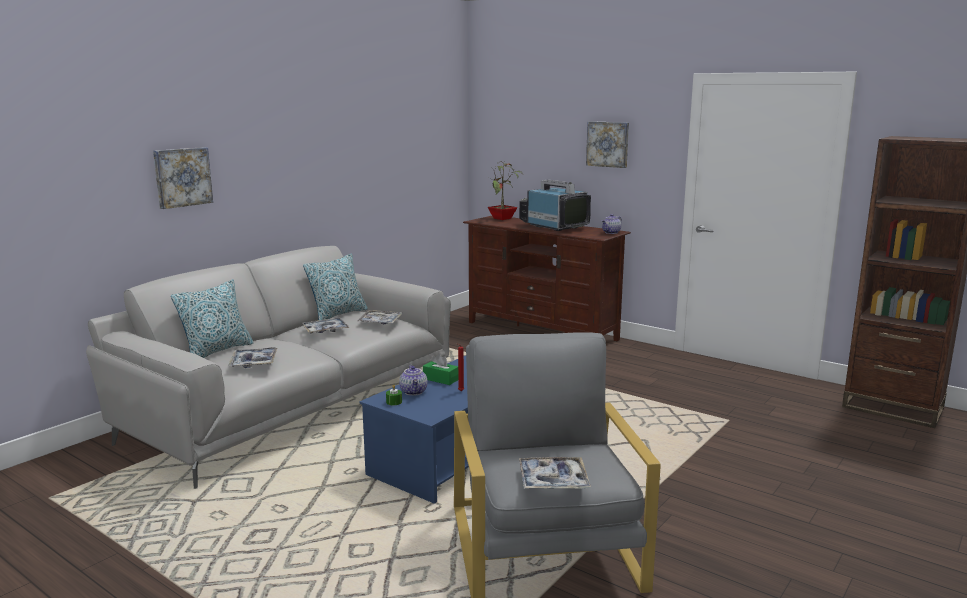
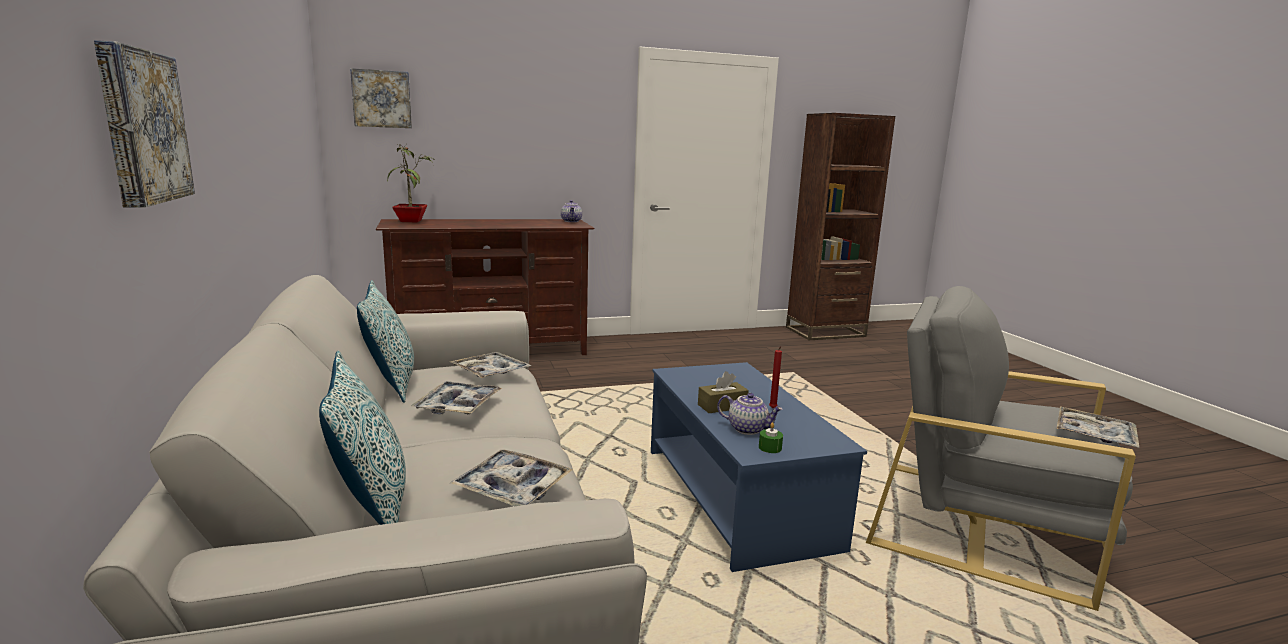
camera: 55 degrees left, 0 degrees up
green tissue box [423,353,458,385] -> brown tissue box [698,371,749,413]
television [519,179,591,231] -> none
picture [586,121,629,168] -> picture moved to [350,68,412,128]

